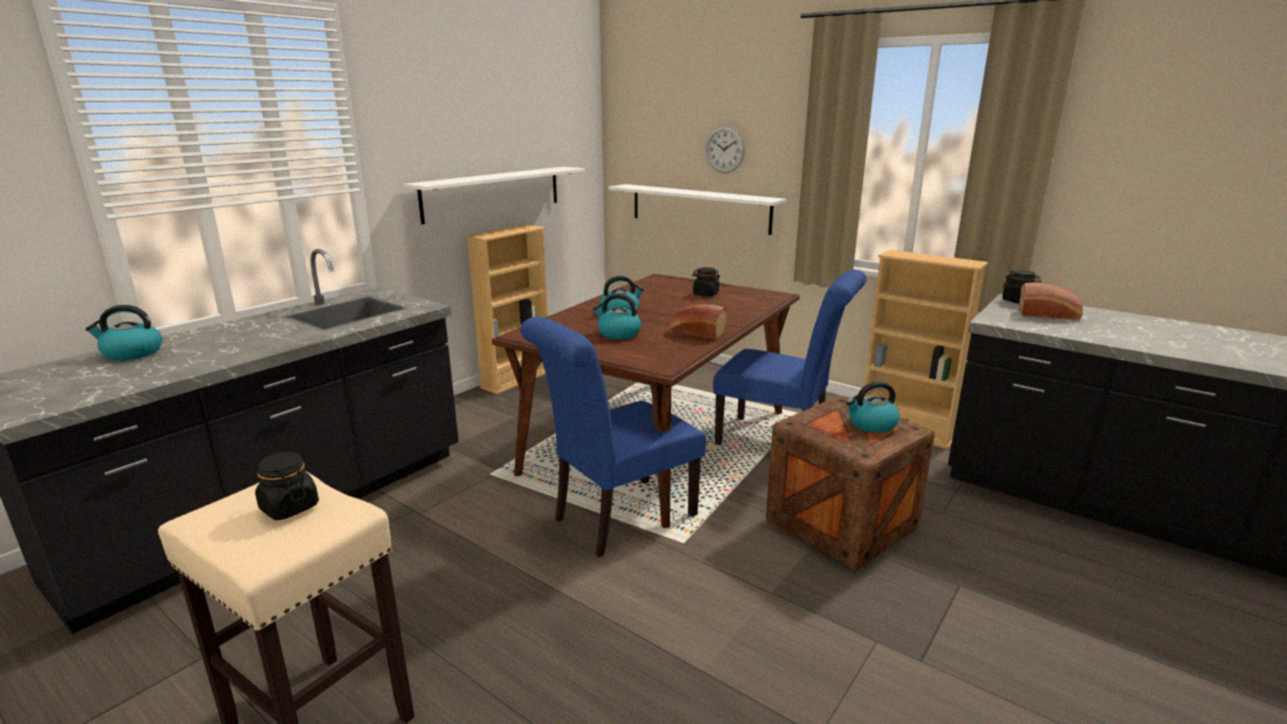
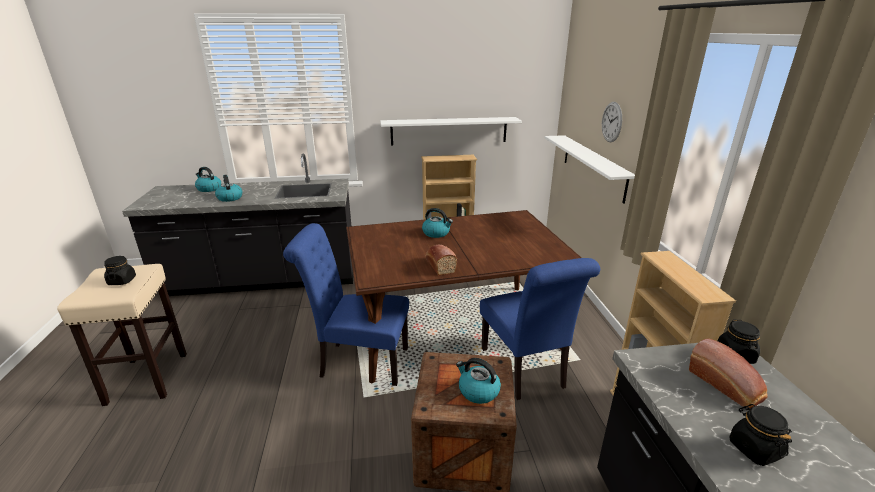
camera: 45 degrees right, 5 degrees up
kettle [593,293,641,339] -> kettle moved to [215,175,242,202]
black jar [692,267,720,296] -> black jar moved to [729,404,792,466]

